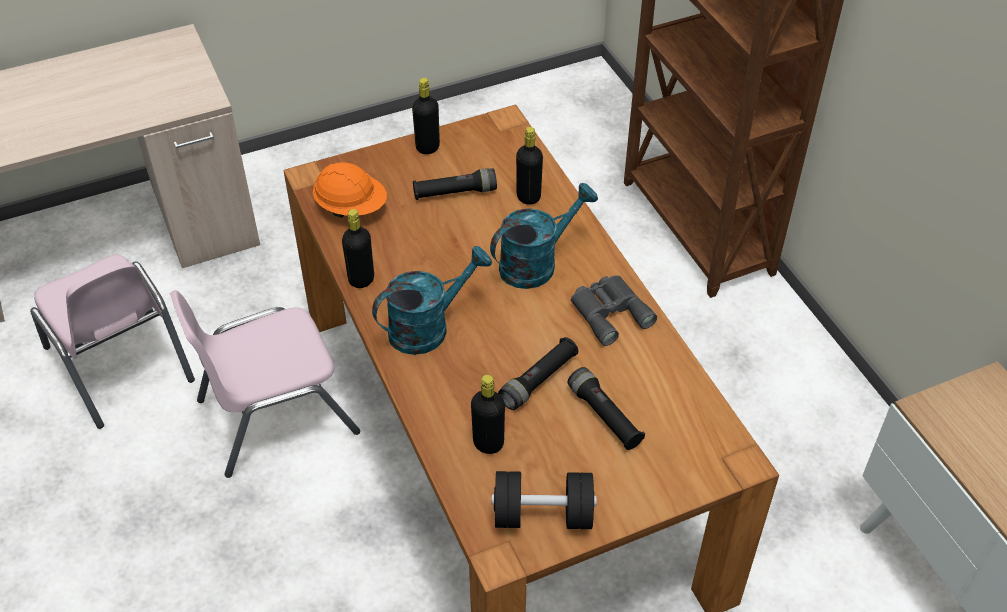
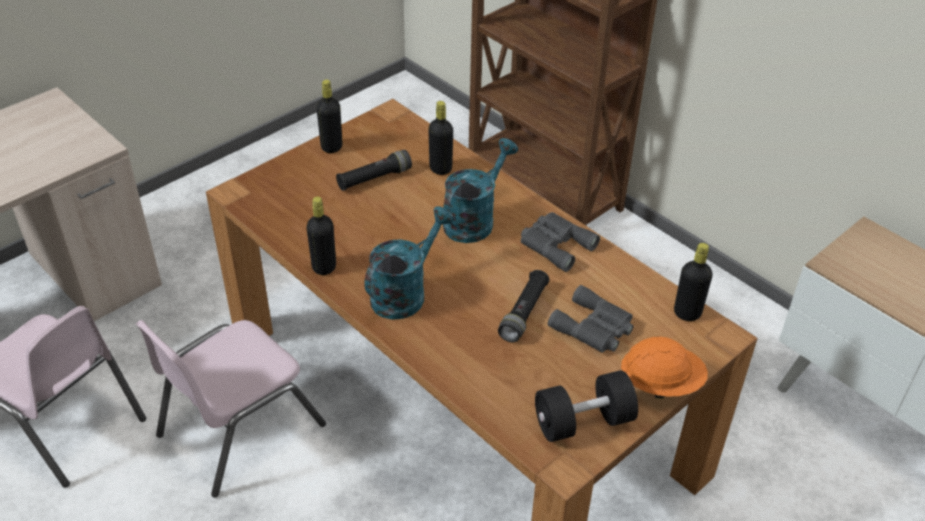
camera: 20 degrees left, 5 degrees down
orange hard hat [313,162,387,218] -> orange hard hat moved to [621,337,708,399]
black bottle [471,375,505,454] -> black bottle moved to [674,243,713,321]
black flashlight [568,367,645,450] -> grey binoculars [548,285,634,353]

